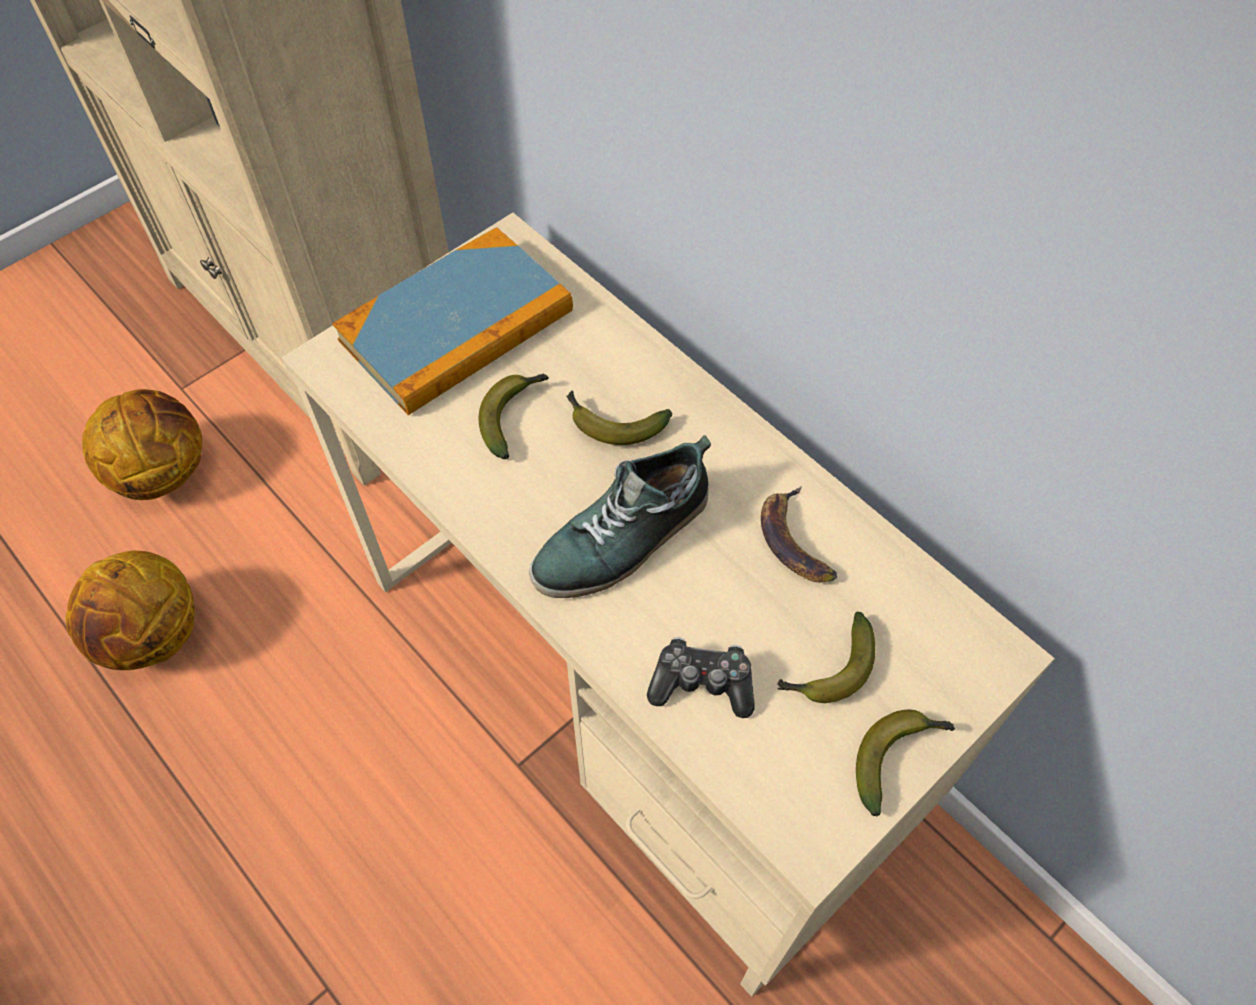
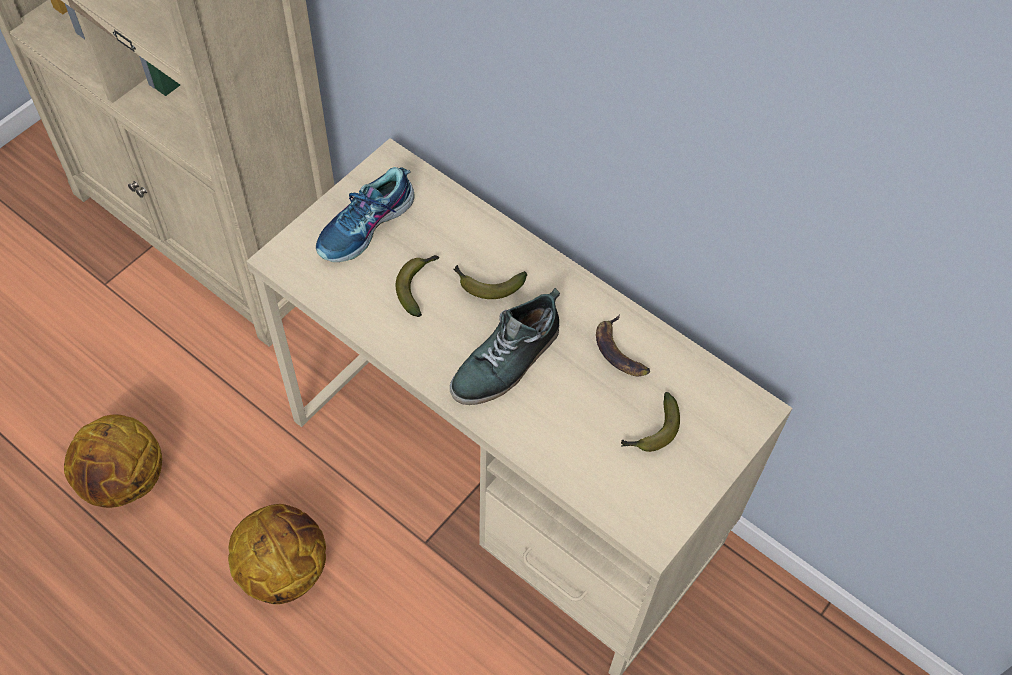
camera: 10 degrees left, 0 degrees up
basketball [82,389,202,500] -> basketball moved to [228,504,326,604]
book [332,227,573,415] -> shoe [316,167,415,262]
game controller [647,637,754,718] -> none
banana [856,709,955,816] -> none

